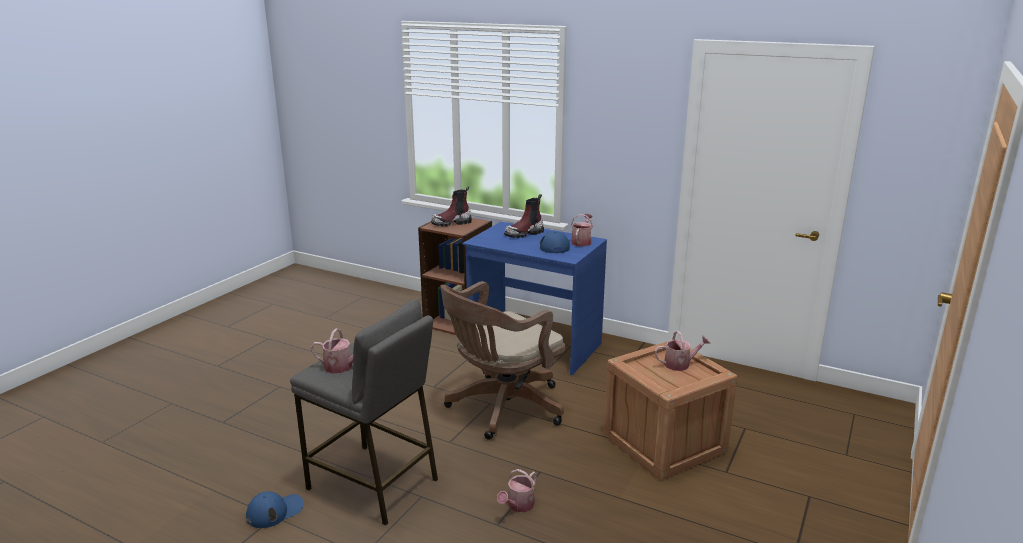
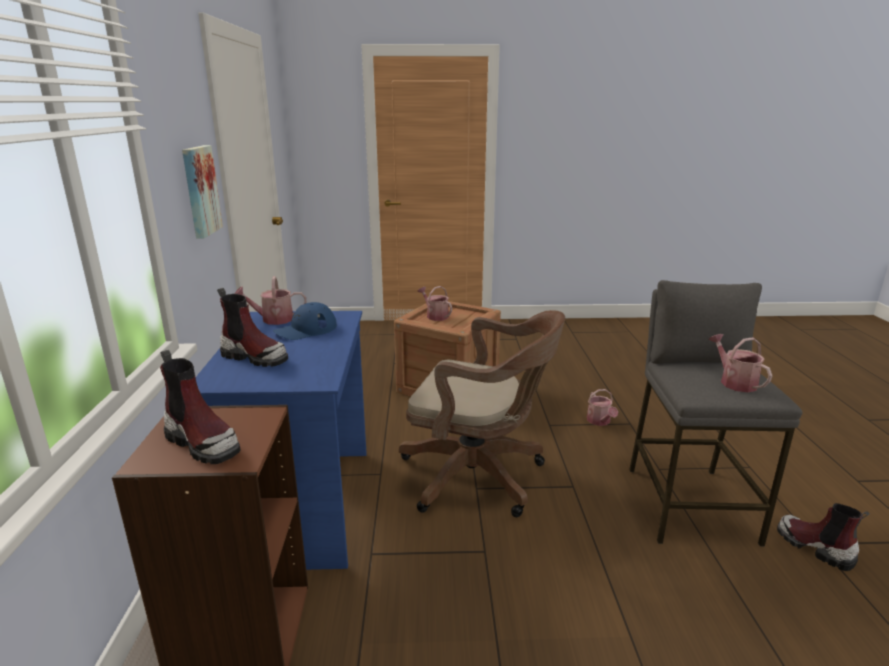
camera: 120 degrees left, 0 degrees up
blue cap [246,491,303,528] -> boot [777,503,870,571]
watering can [497,469,537,512] -> watering can turned 75 degrees clockwise [587,389,618,426]
none -> picture [182,145,223,238]

